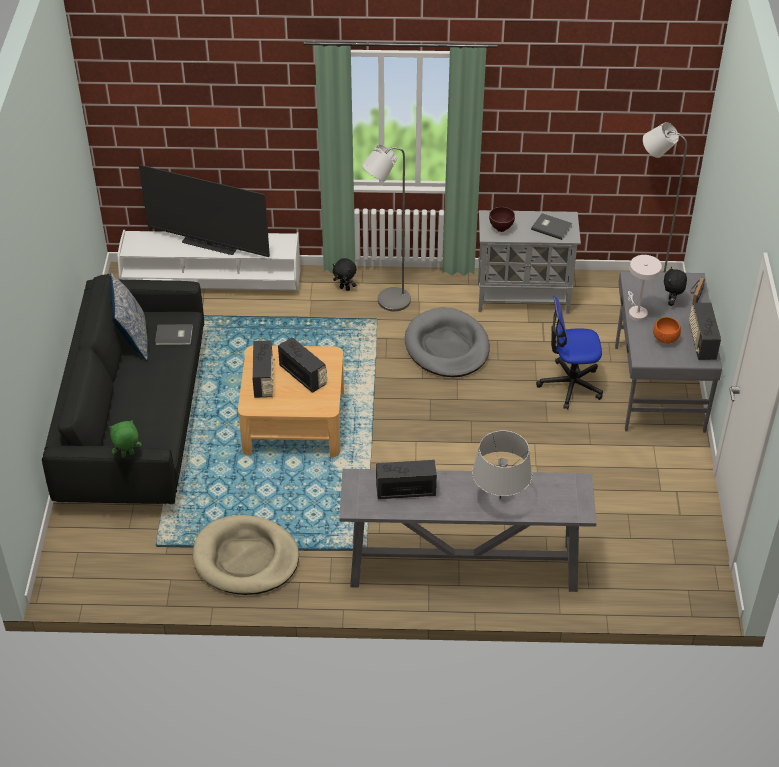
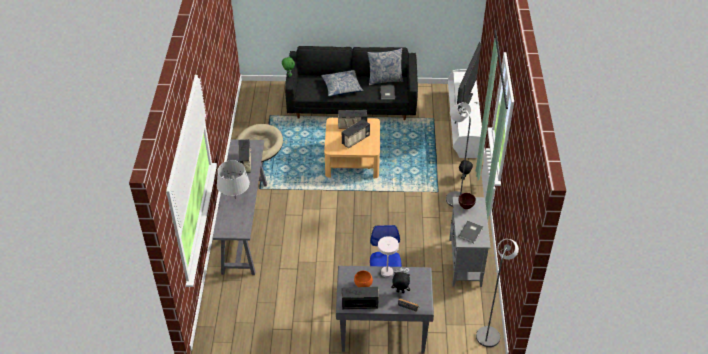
camera: 90 degrees right, 0 degrees up
grey dog bed [405,308,490,377] -> none
none -> pillow [321,70,364,97]

